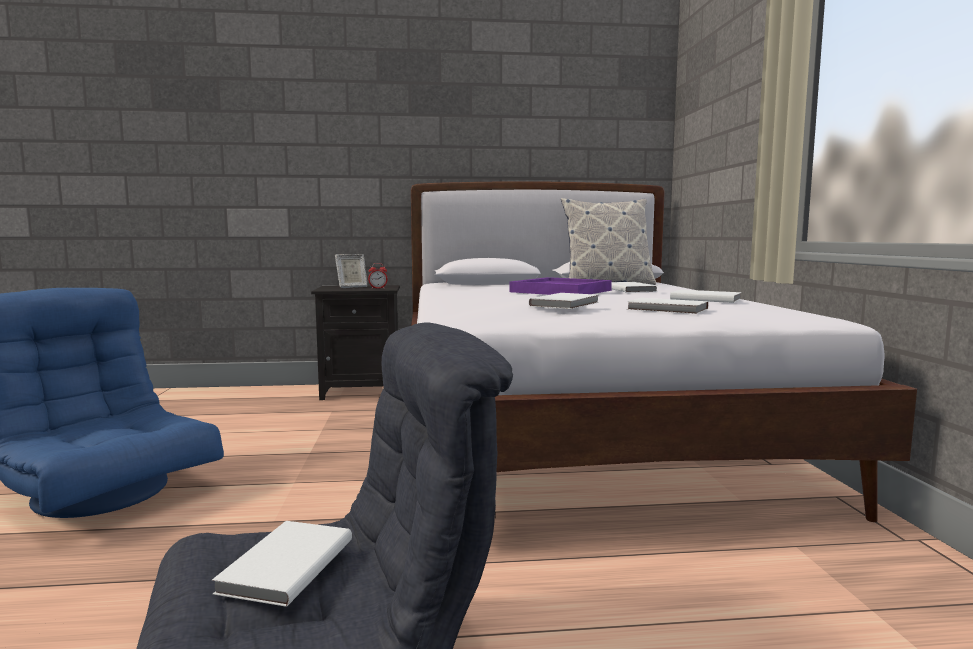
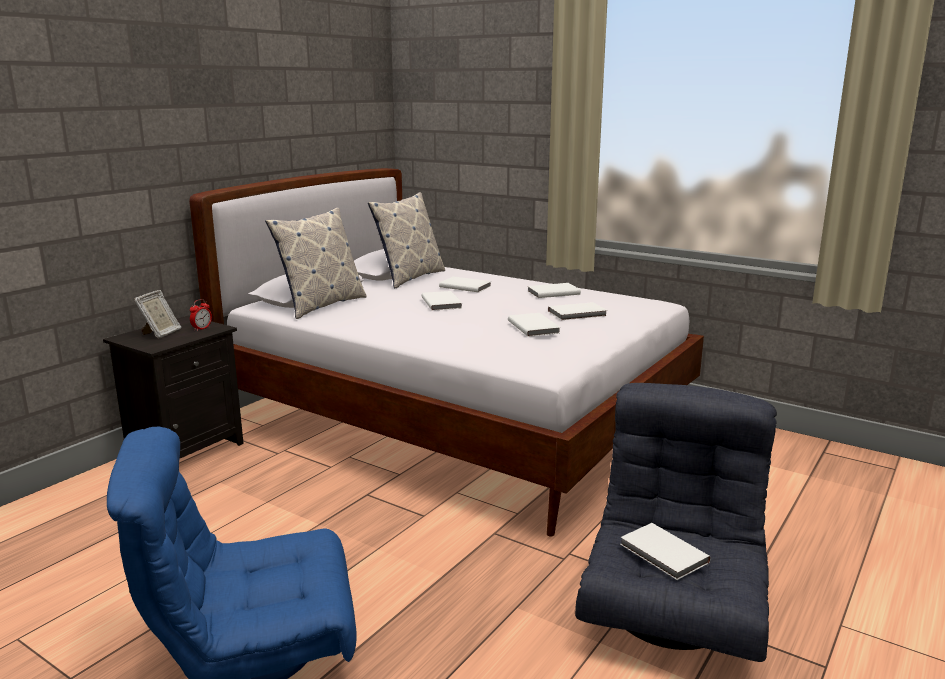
camera: 50 degrees left, 10 degrees up
purple tray [509,277,612,295] -> white book [421,291,462,311]
none -> pillow [265,207,366,319]

